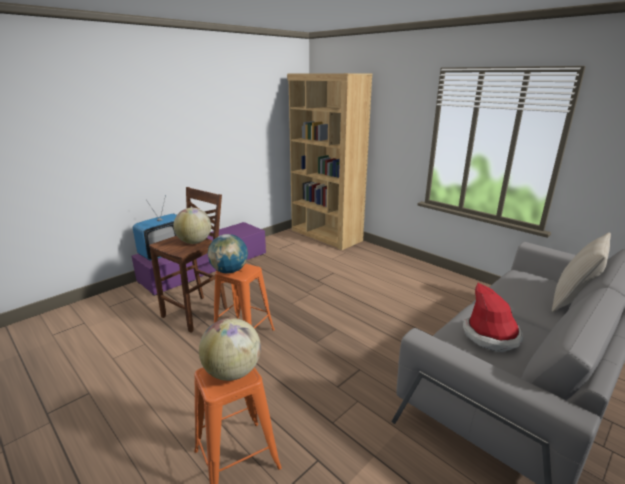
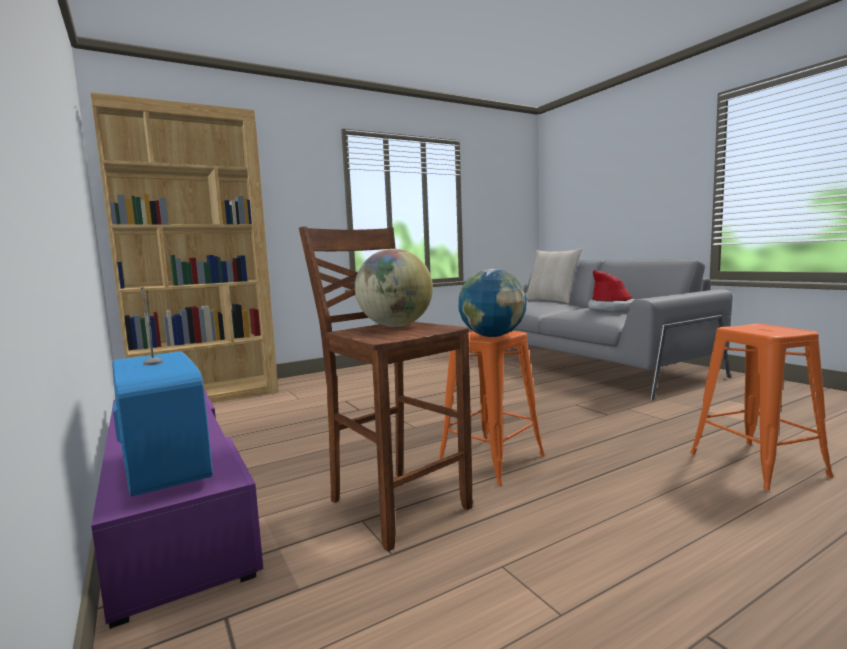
camera: 75 degrees left, 15 degrees down
globe [199,318,261,381] -> none

